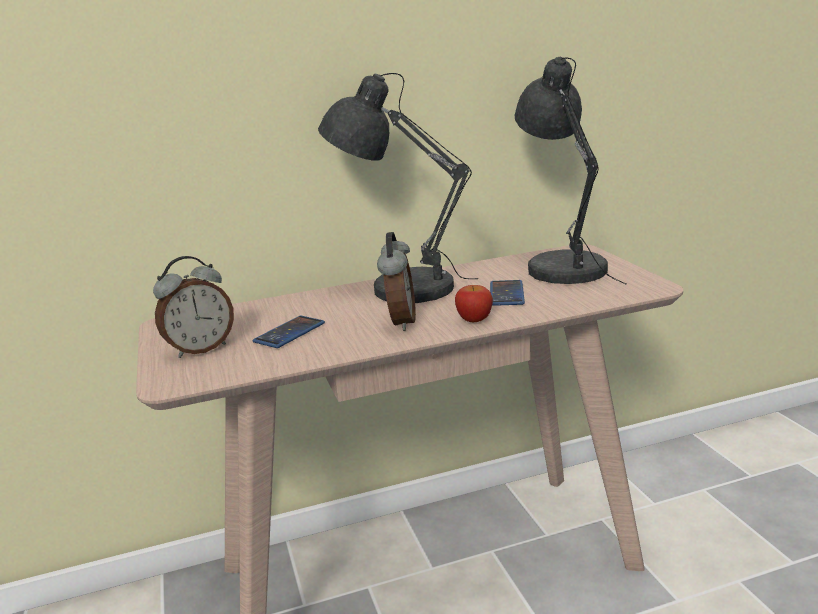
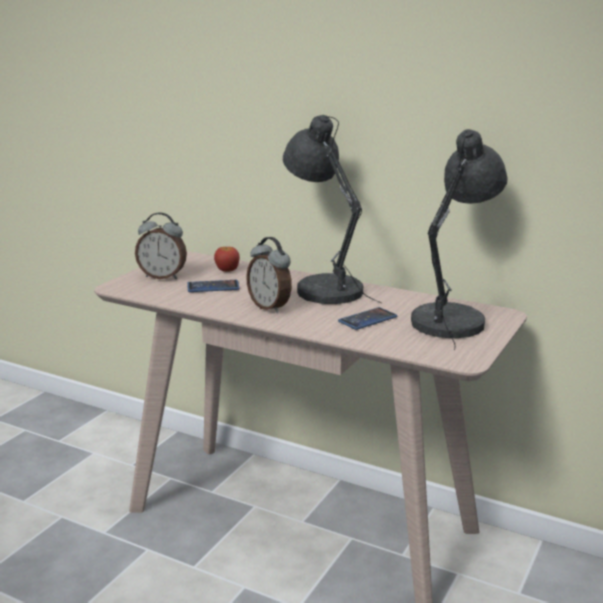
camera: 45 degrees right, 0 degrees up
alarm clock [377,232,416,331] -> alarm clock turned 90 degrees clockwise [246,237,292,313]
apple [455,285,493,322] -> apple moved to [214,247,240,272]

